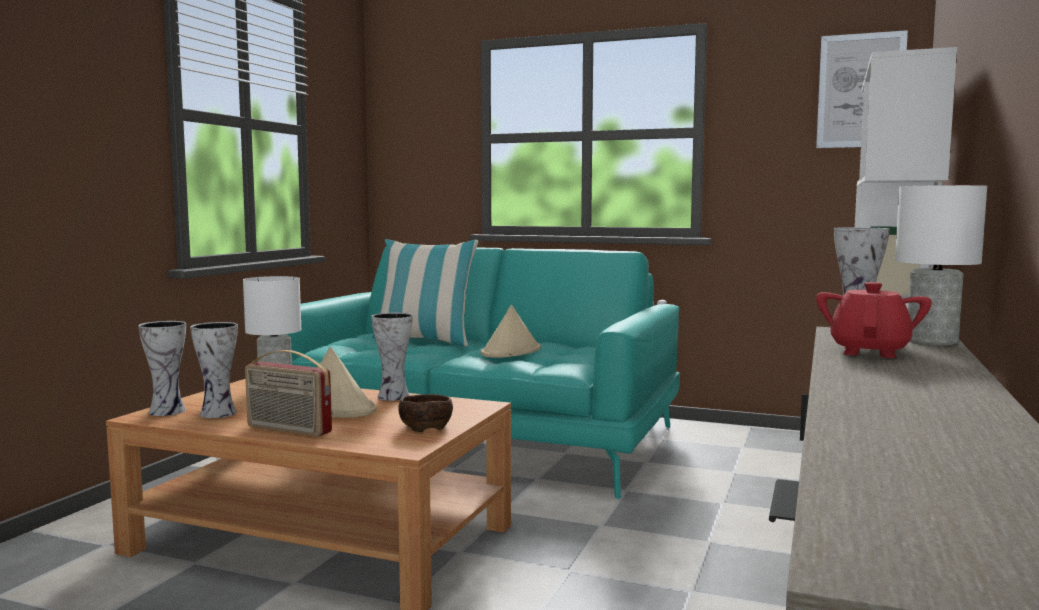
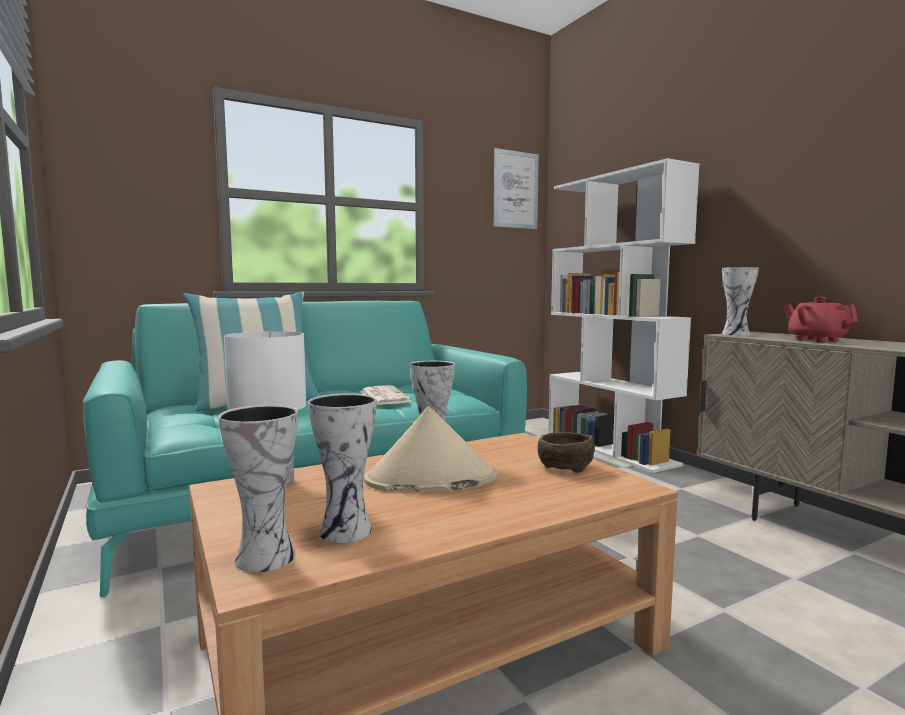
camera: 50 degrees left, 0 degrees up
radio [245,350,332,437] -> none
beige hat [480,305,541,358] -> newspaper [360,385,411,405]
white table lamp [895,185,987,345] -> none

